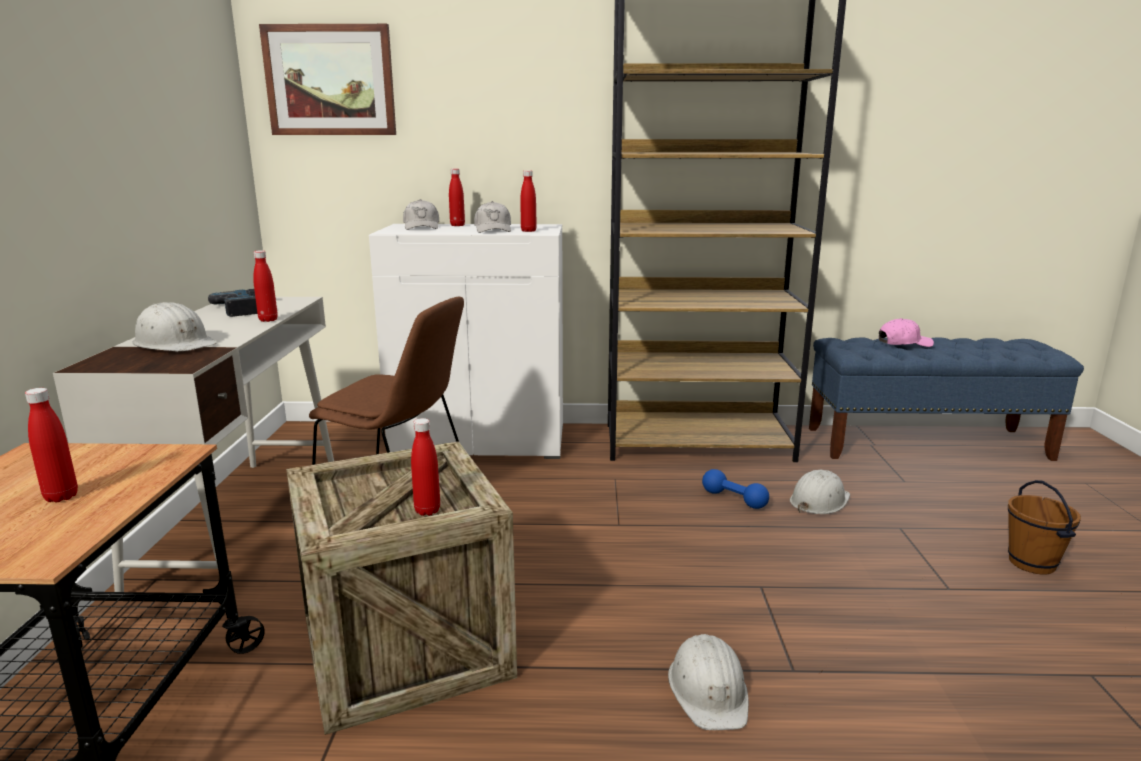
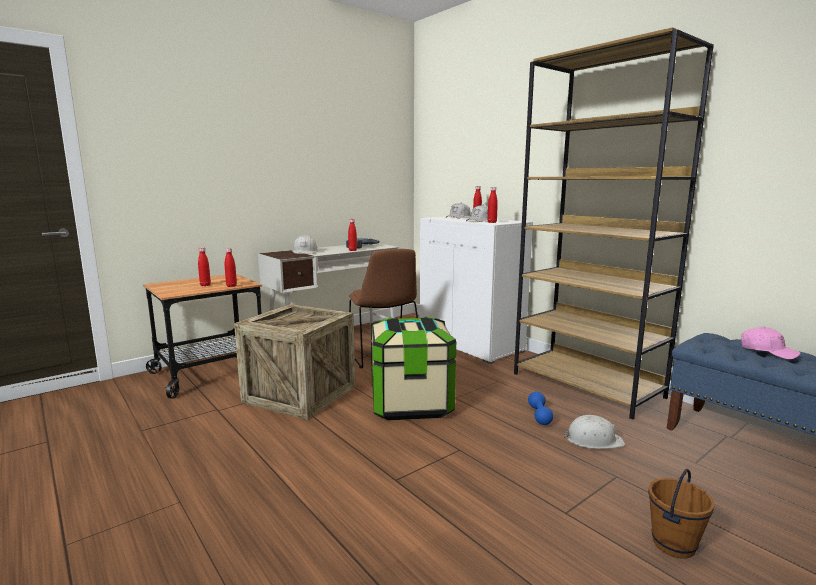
camera: 50 degrees right, 5 degrees down
picture [259,24,396,135] -> none
red bottle [411,418,440,516] -> red bottle moved to [225,248,237,287]
white hard hat [668,634,749,730] -> none
none -> storage box [371,316,456,420]

